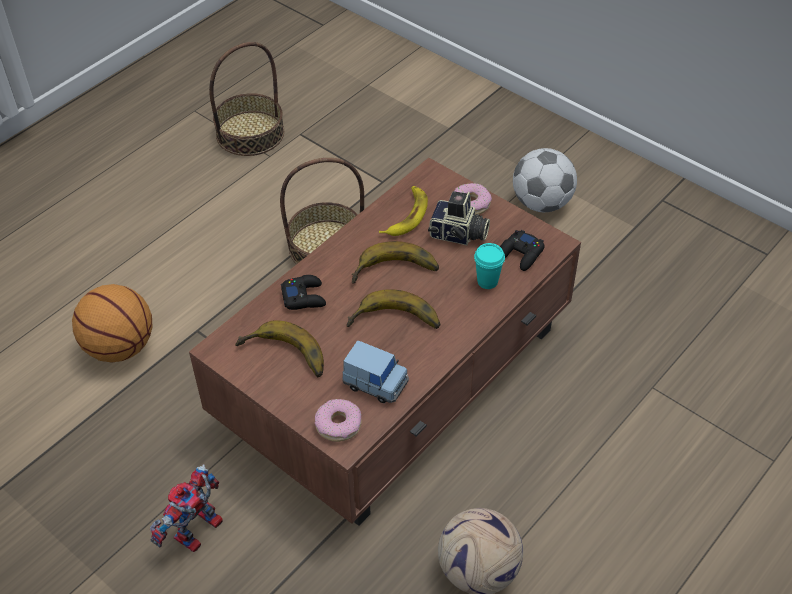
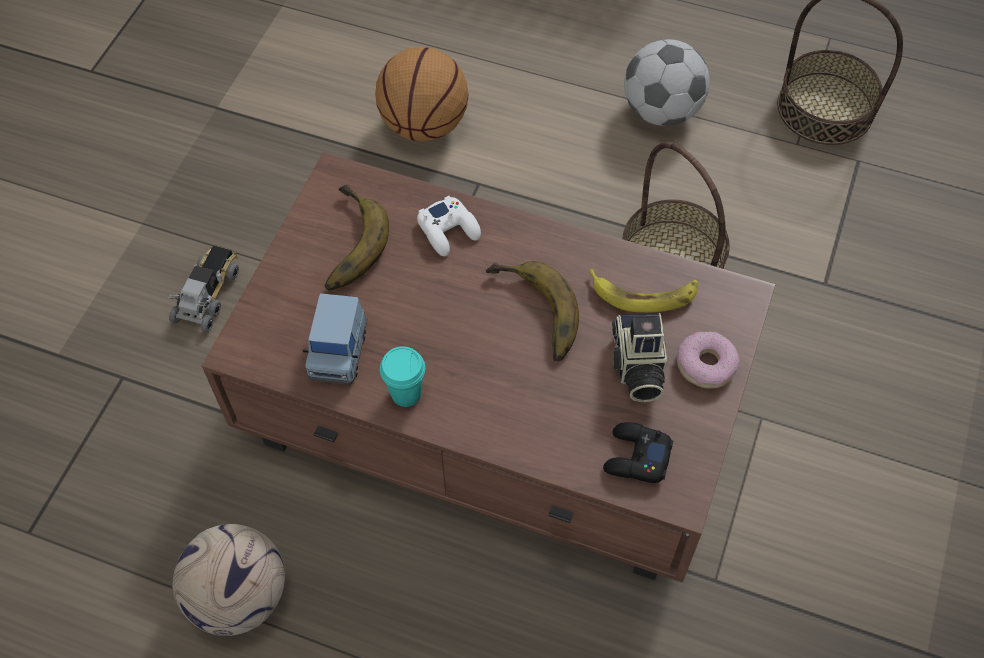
camera: 70 degrees right, 10 degrees up
toy robot [150,464,223,552] -> toy truck [169,245,239,333]
black game controller [281,275,326,310] -> white game controller [417,196,481,256]
donut [315,399,362,442] -> none
banana [346,289,440,329] -> none
turquoise cup [474,243,505,289] -> turquoise cup moved to [380,346,425,407]
football [513,148,577,212] -> football moved to [624,39,710,126]

